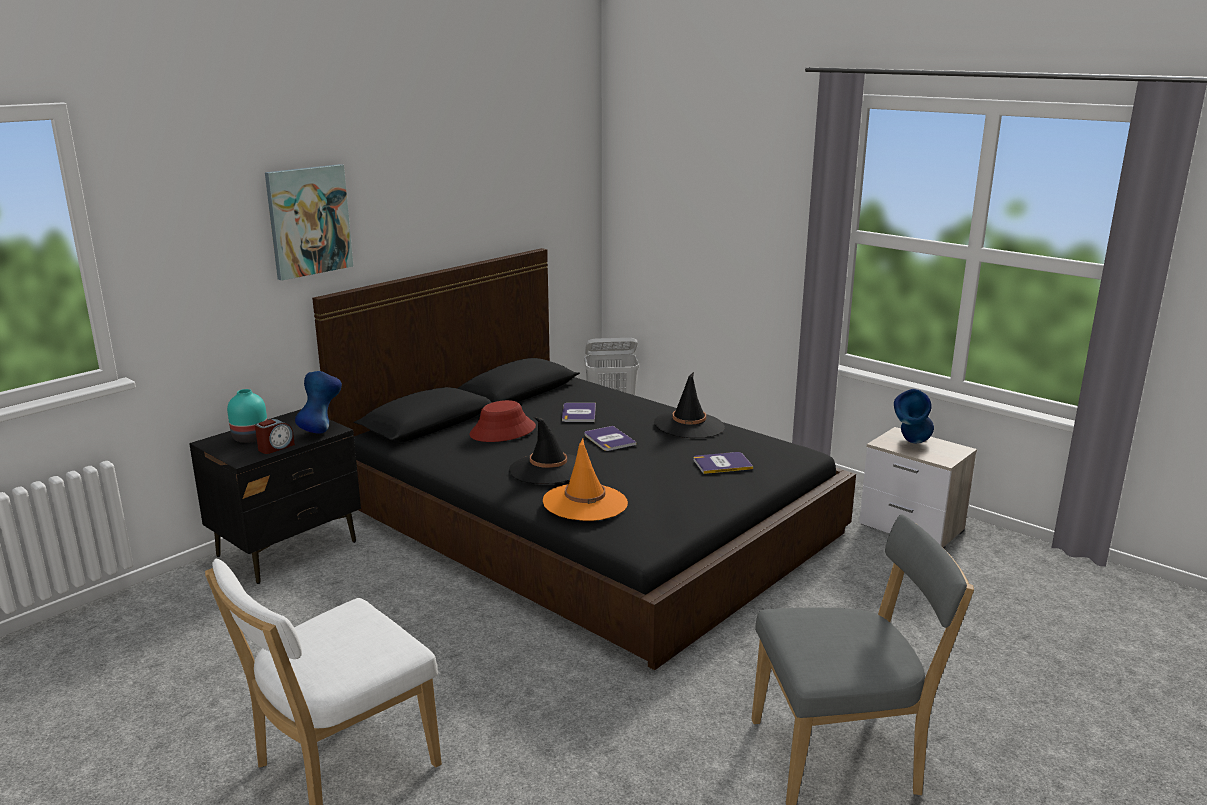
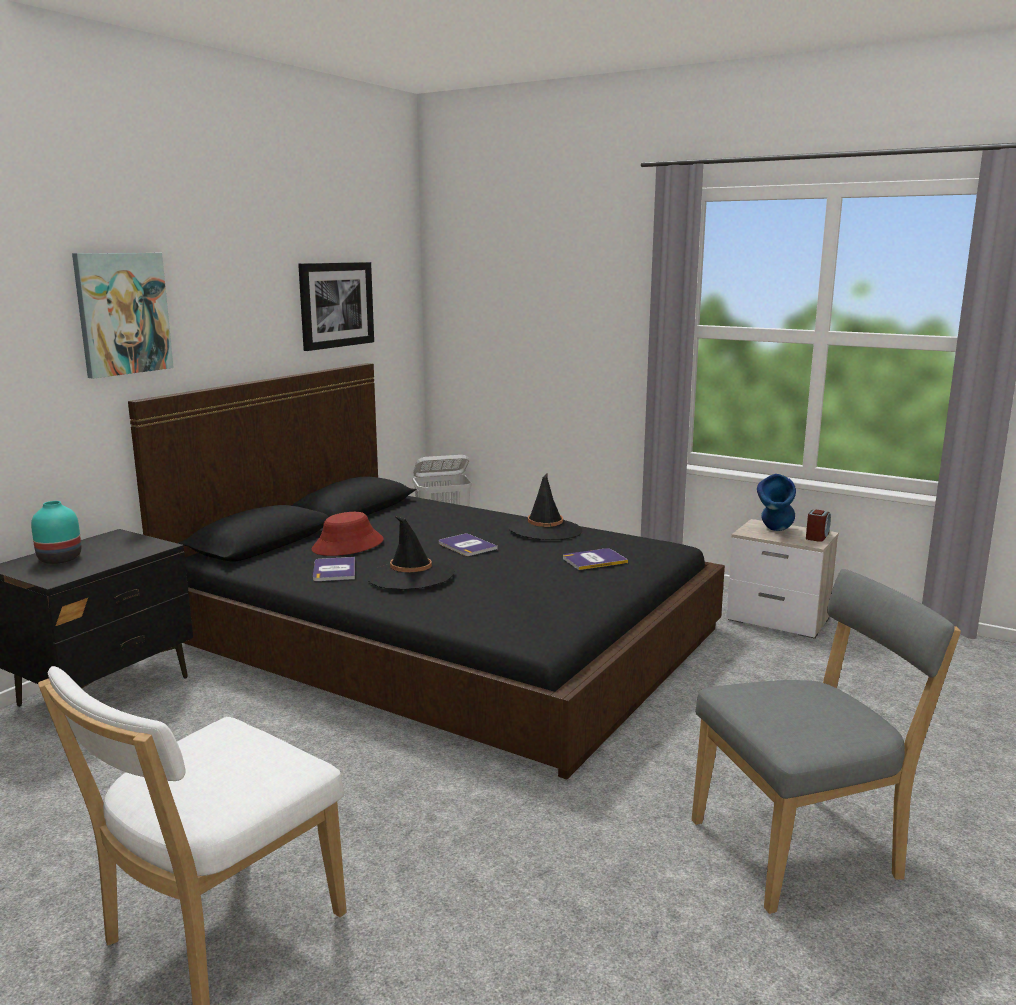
camera: 10 degrees left, 5 degrees down
alarm clock [255,419,295,454] -> alarm clock moved to [806,510,831,542]
blue vase [295,371,342,434] -> none
orange hat [543,439,628,521] -> none
book [562,403,596,422] -> book moved to [313,557,355,581]
none -> picture [298,262,374,351]

